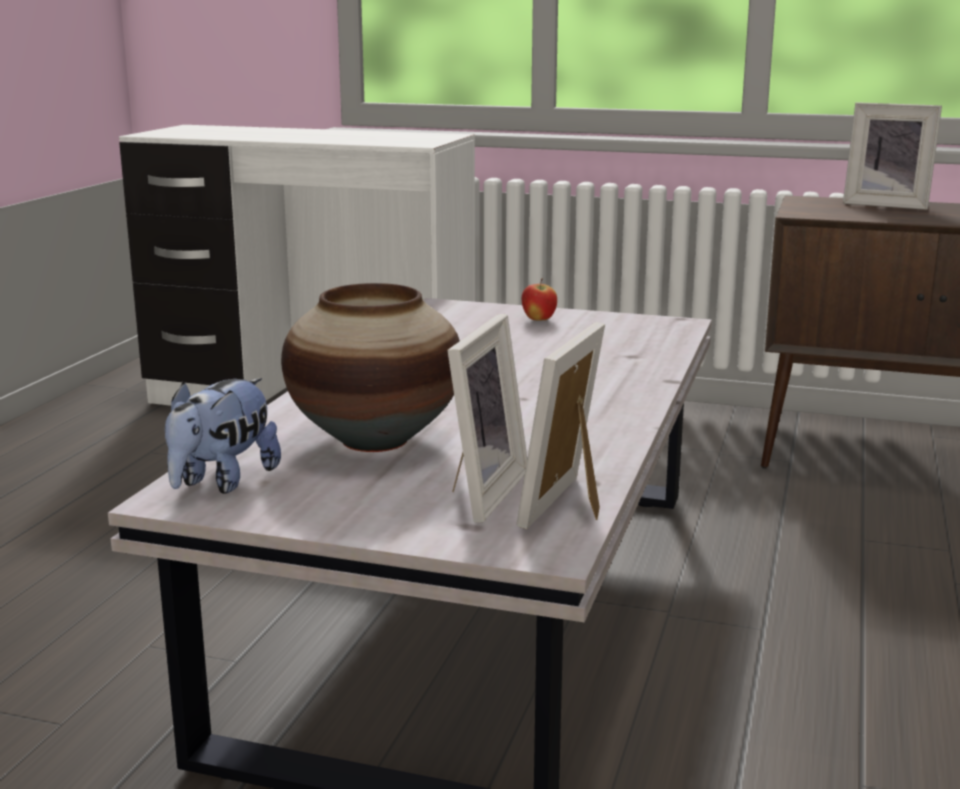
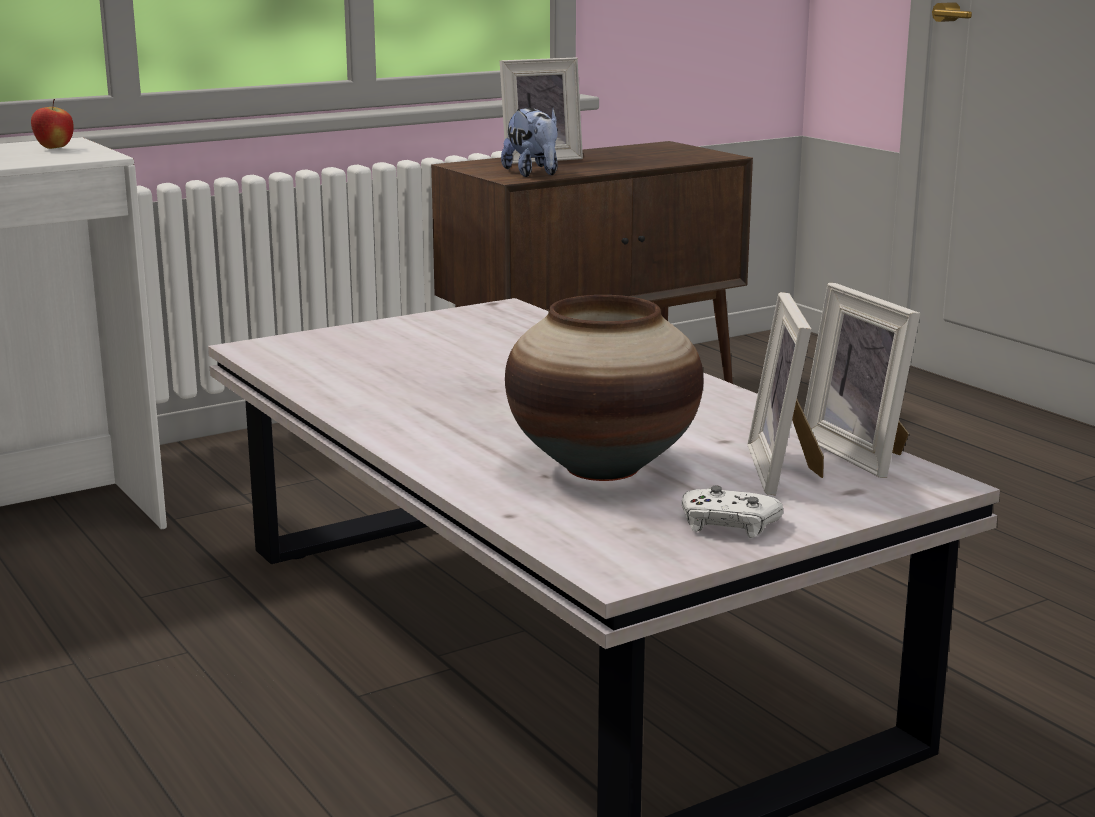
camera: 50 degrees left, 0 degrees up
plush toy [165,378,281,494] -> plush toy moved to [501,108,558,177]
picture frame [447,314,527,522] -> picture frame turned 150 degrees counterclockwise [747,292,824,496]
apple [522,279,557,320] -> apple moved to [31,99,74,149]
none -> white game controller [682,485,783,538]

